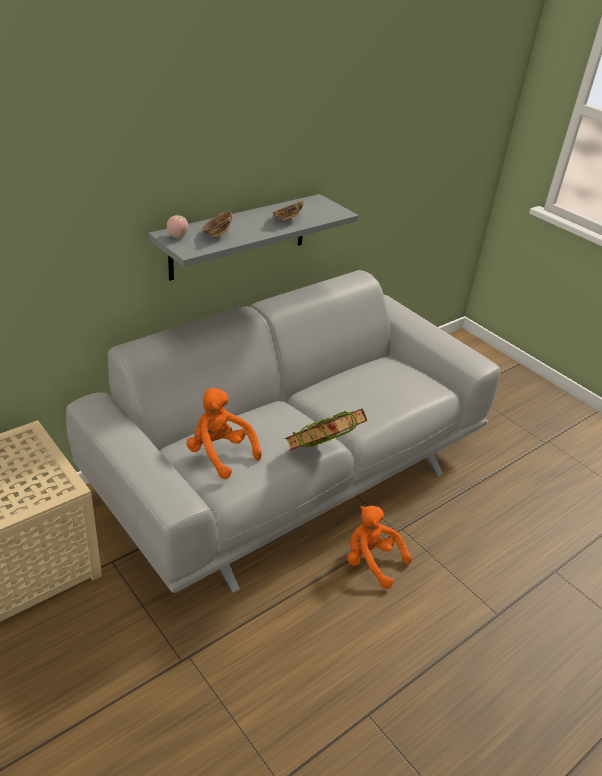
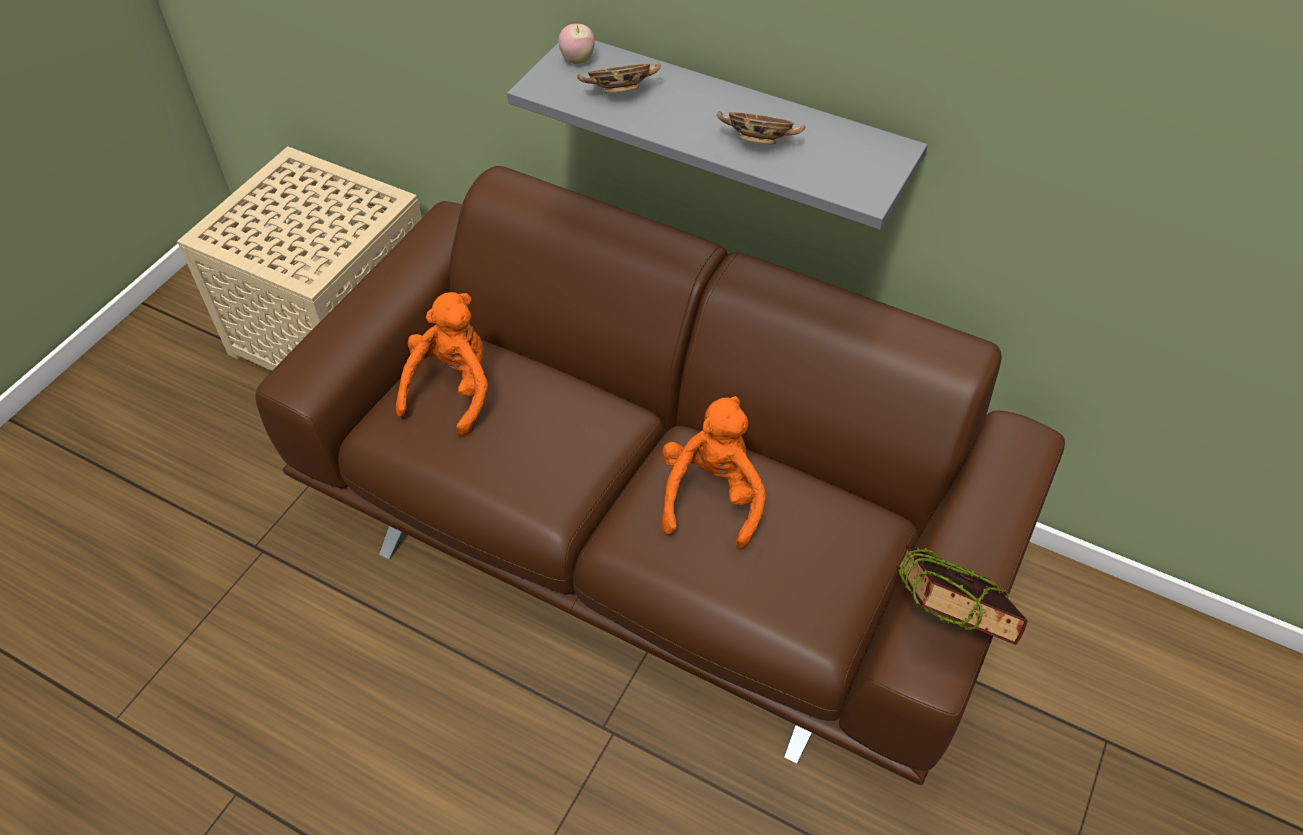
camera: 70 degrees right, 15 degrees up
grey sofa [66,270,501,593] -> brown sofa [255,166,1065,786]
book [285,408,367,451] -> book moved to [896,545,1028,645]
orange plush toy [347,506,412,589] -> orange plush toy moved to [661,396,766,550]

